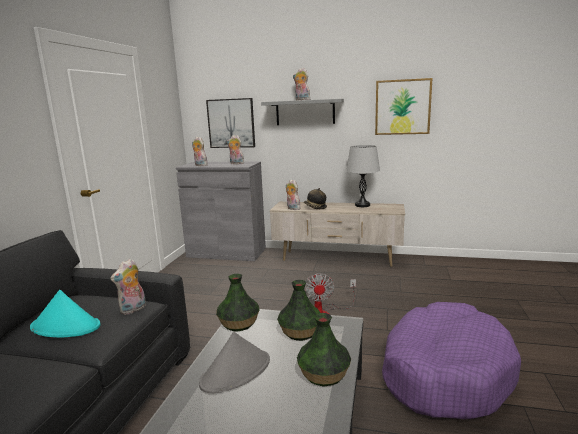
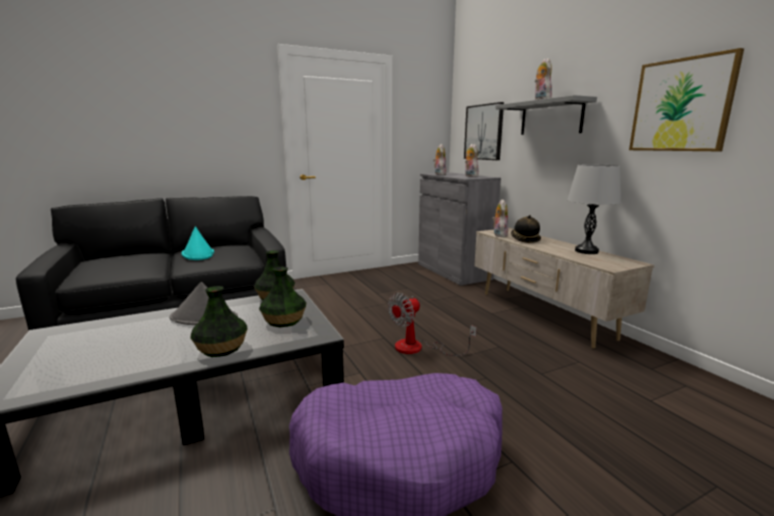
camera: 50 degrees right, 0 degrees up
plush toy [110,259,146,315] -> none

